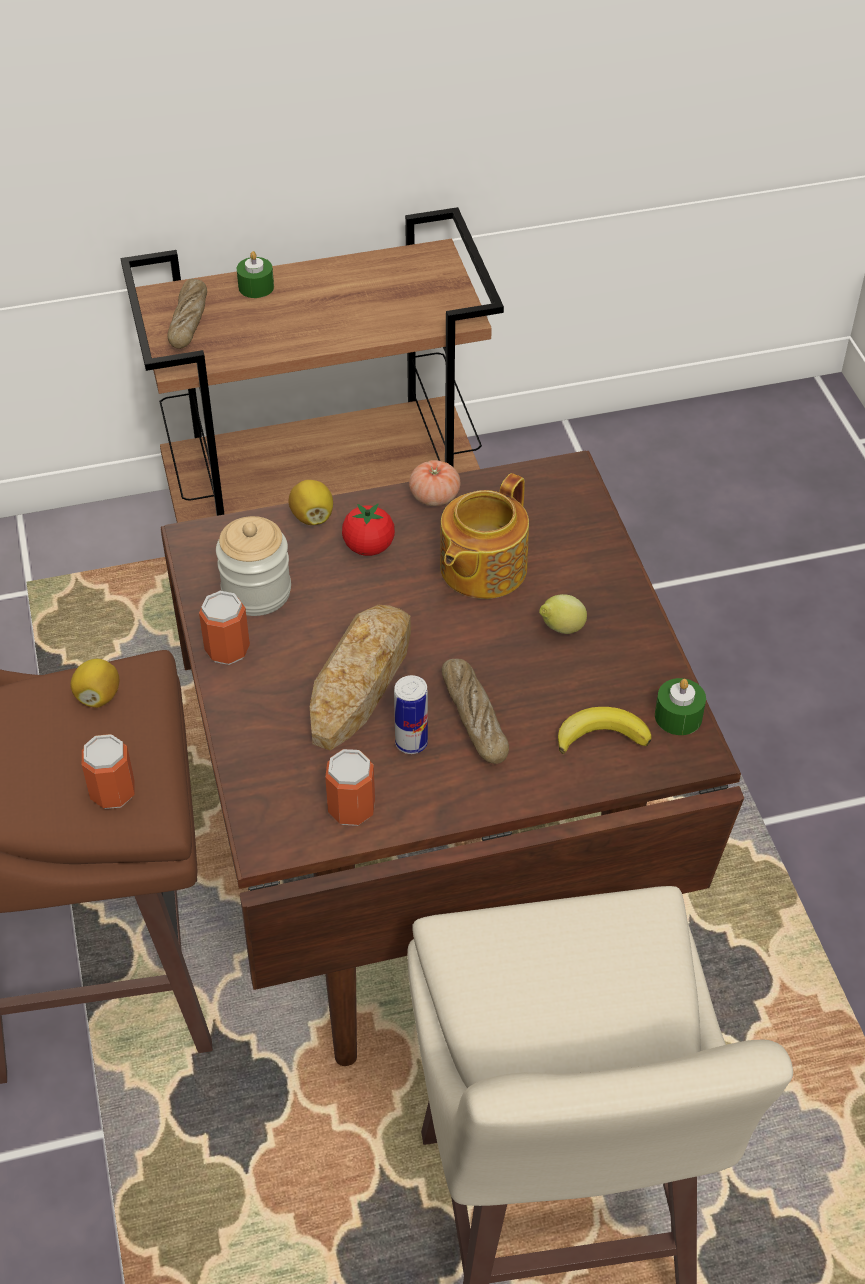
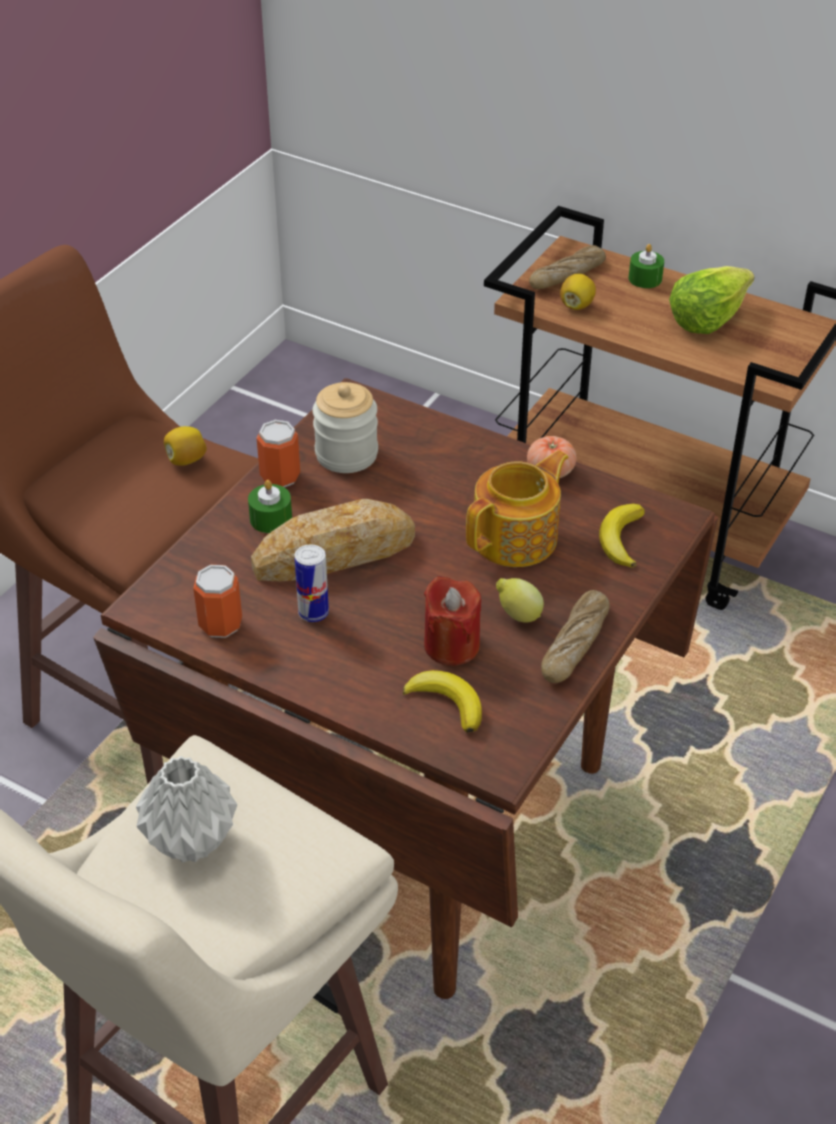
camera: 45 degrees right, 5 degrees down
can [82,734,135,809] -> none
lemon [288,480,333,525] -> lemon moved to [560,274,596,310]
tomato [342,504,395,556] -> none
teapot [440,473,529,599] -> teapot turned 150 degrees clockwise [466,450,569,567]
bread [442,659,509,764] -> bread moved to [541,590,610,683]
green candle [655,678,706,735] -> green candle moved to [248,480,292,533]
none -> grey vase [136,756,237,863]
none -> red candle [424,576,481,666]
none -> banana [599,504,645,568]
none -> lettuce [669,266,754,334]

